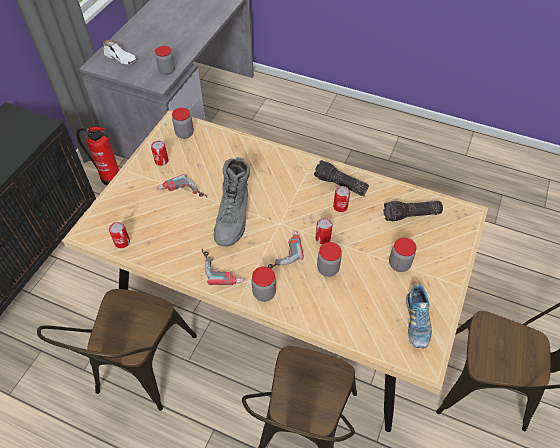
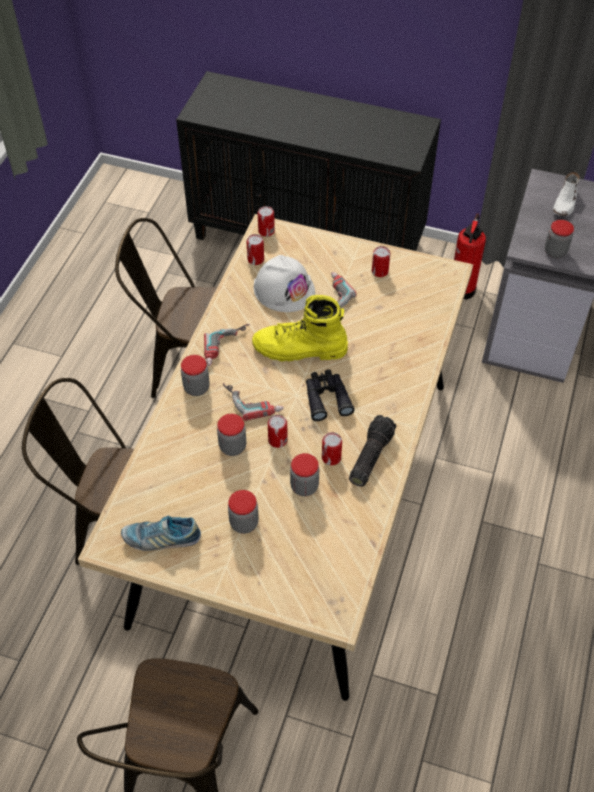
camera: 85 degrees right, 0 degrees up
jar [172,108,194,139] -> jar moved to [290,453,319,496]
grey boot [214,157,250,247] -> yellow boot [252,295,348,361]
flashlight [383,200,443,221] -> none
none -> white hard hat [254,255,315,312]
none -> can [258,206,275,237]
none -> black binoculars [306,370,355,421]

